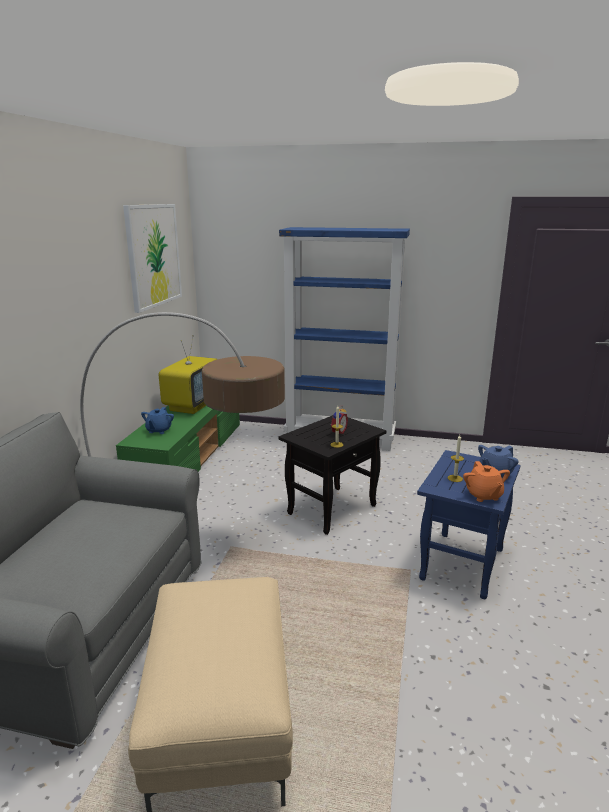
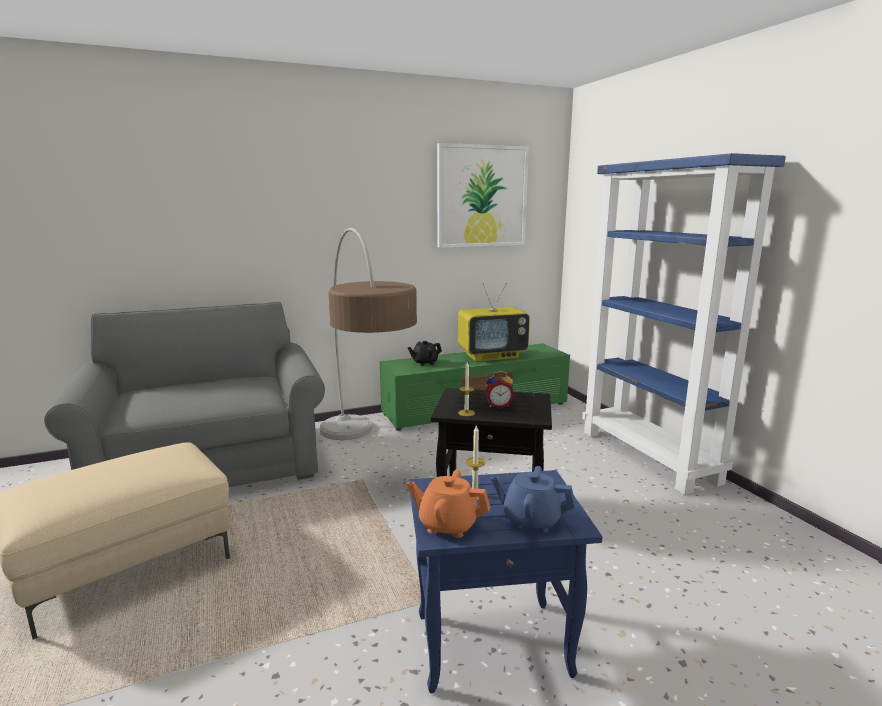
camera: 55 degrees right, 5 degrees down
blue teapot [141,407,174,434] -> black teapot [408,341,442,366]
orange teapot [463,461,510,502] -> orange teapot turned 60 degrees clockwise [407,470,490,538]

